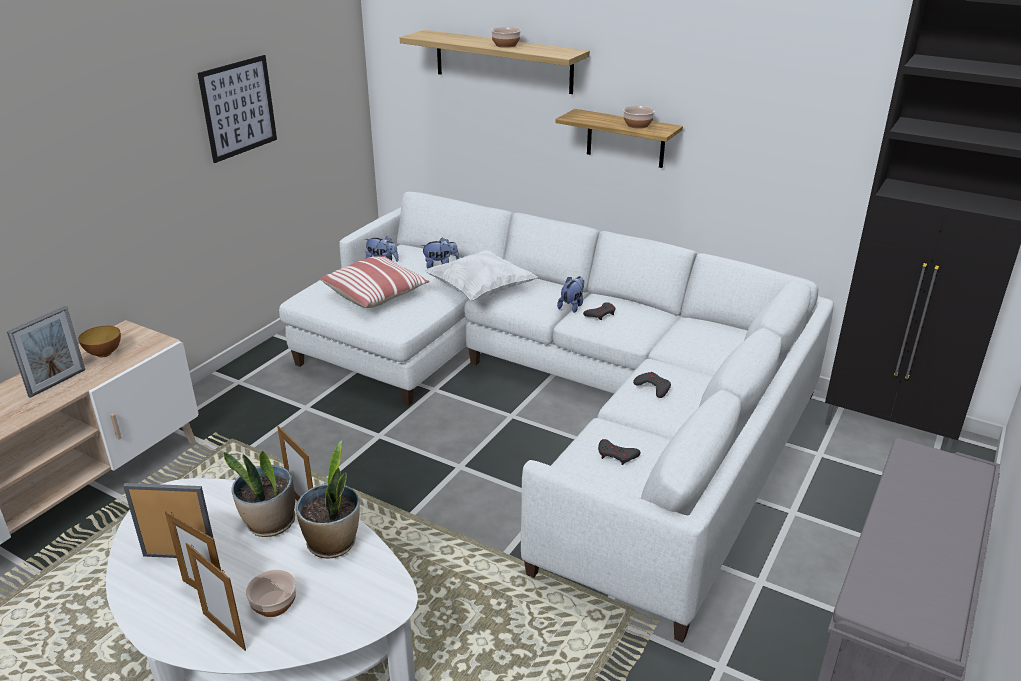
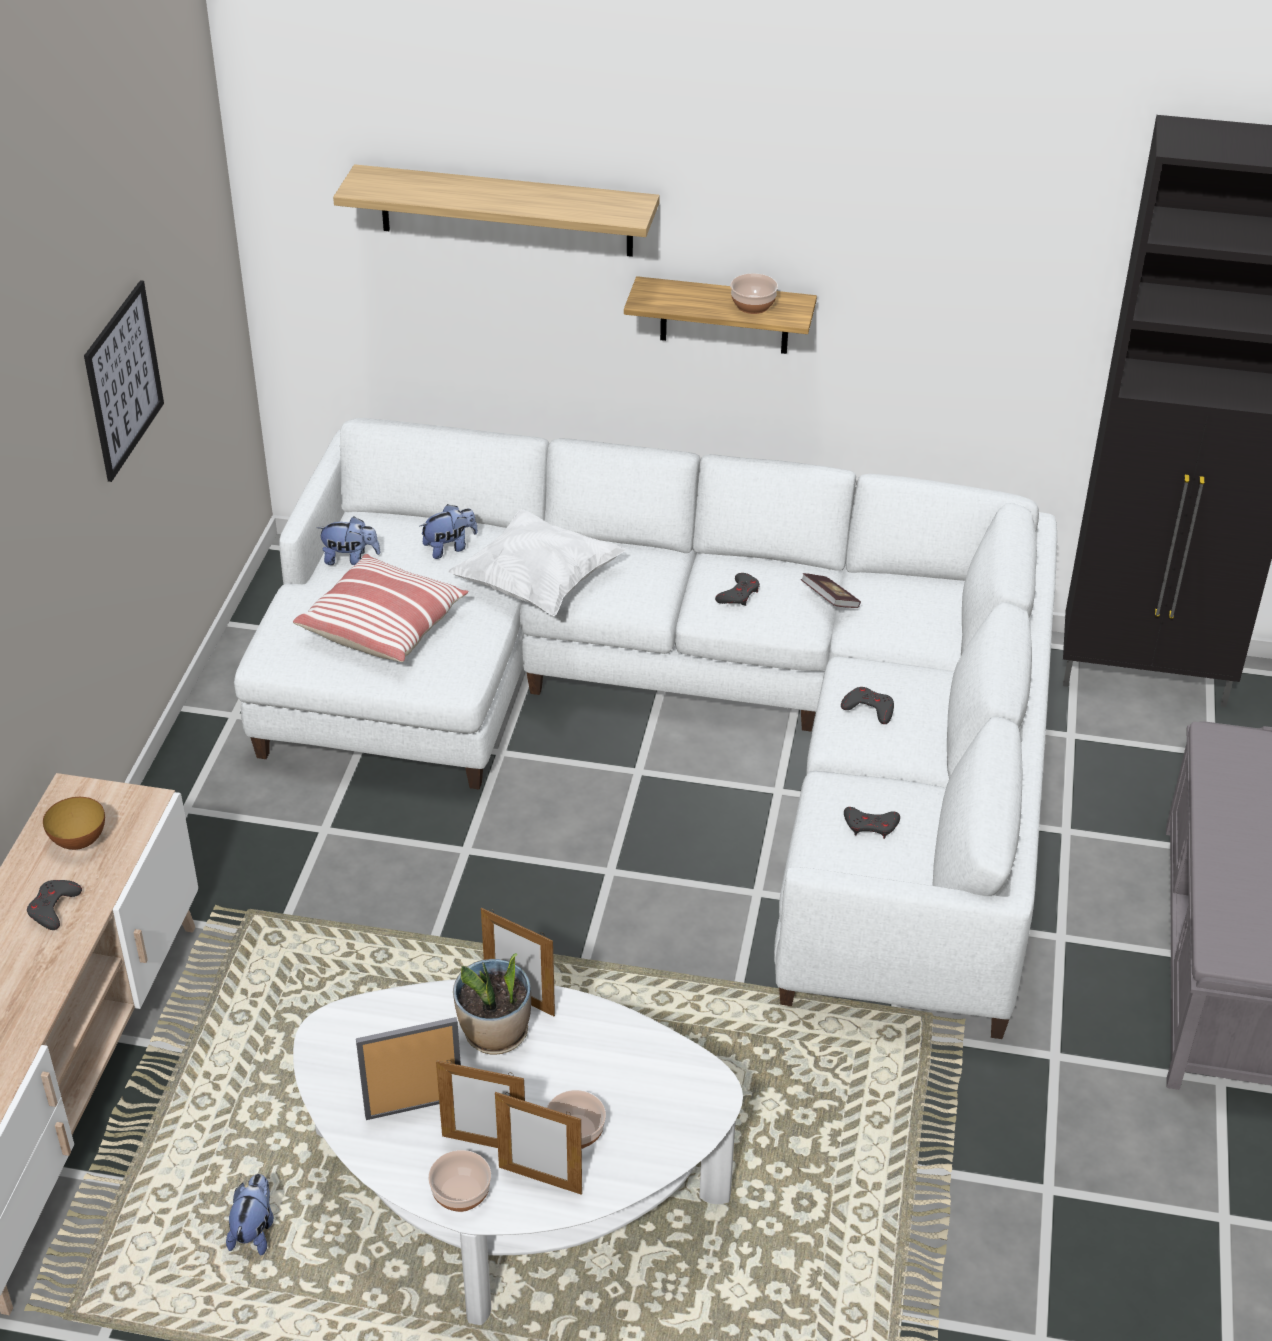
camera: 20 degrees left, 10 degrees up
picture frame [7,306,85,398] -> grey game controller [27,880,82,930]
potted plant [296,440,360,558] -> none
bowl [491,27,521,48] -> bowl moved to [428,1150,491,1212]
plush toy [557,276,584,313] -> plush toy moved to [226,1174,274,1255]
none -> book [801,573,861,608]

